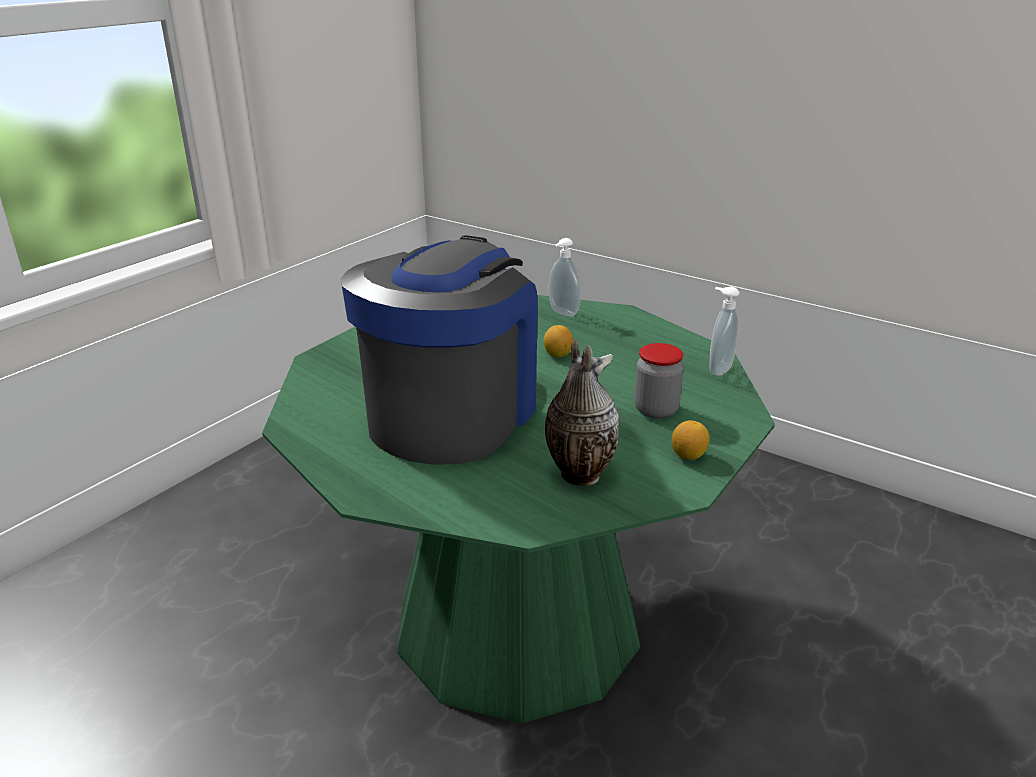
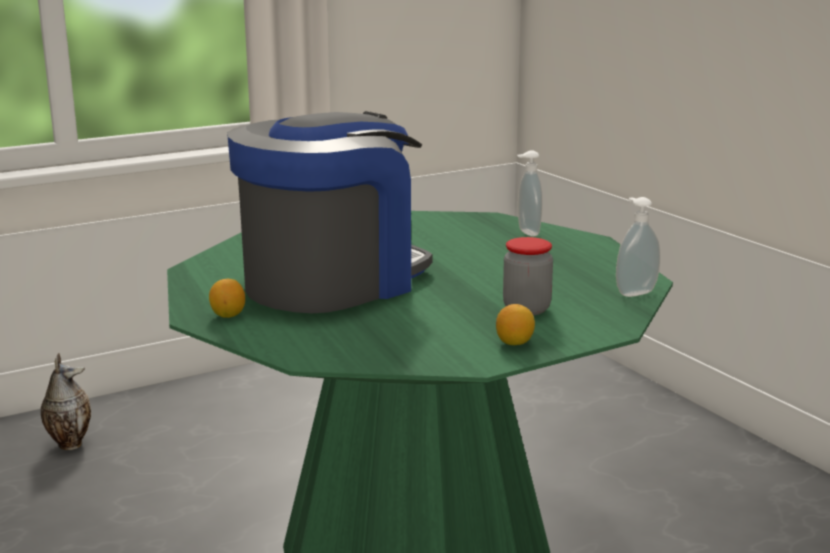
camera: 25 degrees right, 10 degrees down
lemon [544,325,573,358] -> lemon moved to [209,279,245,318]
vase [545,339,620,486] -> vase moved to [41,353,91,450]

